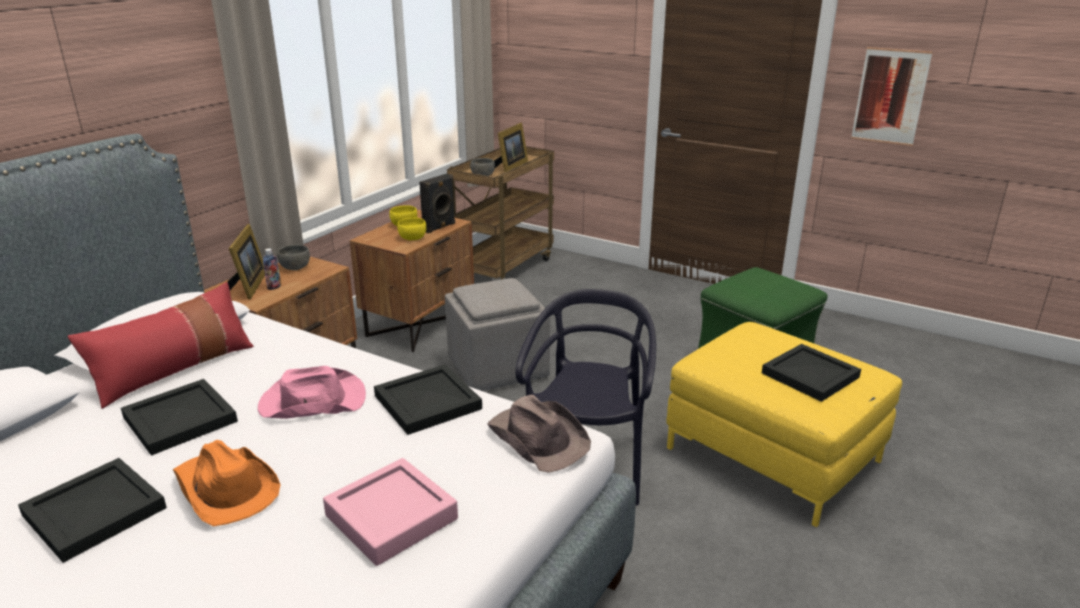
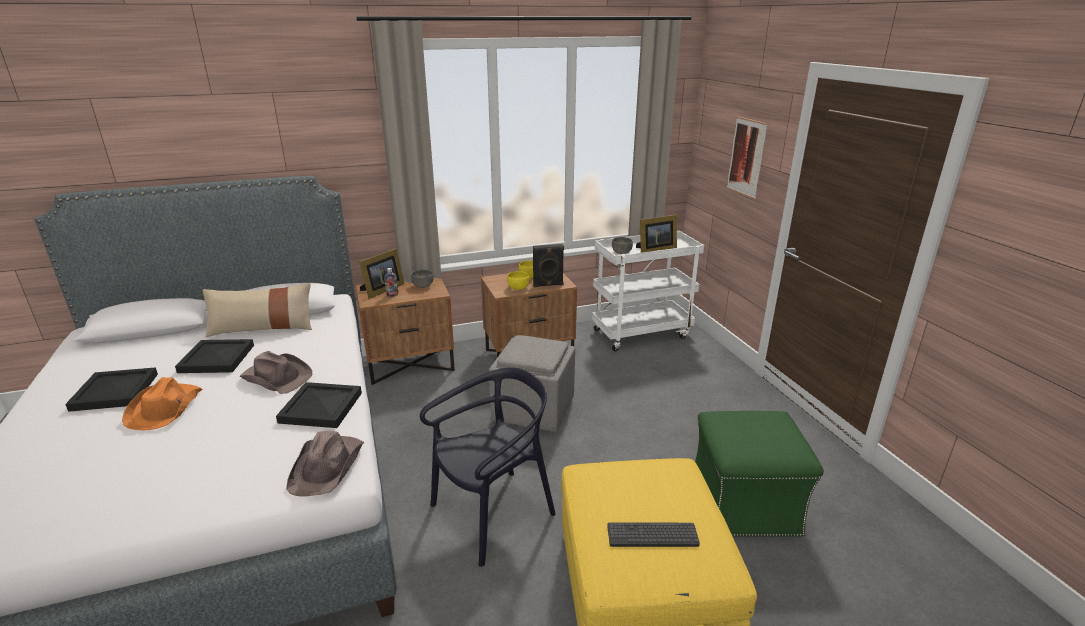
camera: 40 degrees right, 0 degrees up
red pillow [67,282,254,409] -> beige pillow [203,283,312,337]
pink hat [258,366,366,419] -> brown hat [239,351,312,394]
pink tray [323,458,458,566] -> none
brown cart [447,146,554,280] -> white cart [592,231,704,351]
black tray [762,344,861,402] -> keyboard [607,523,700,547]
picture [851,47,933,146] -> picture moved to [727,116,768,199]

